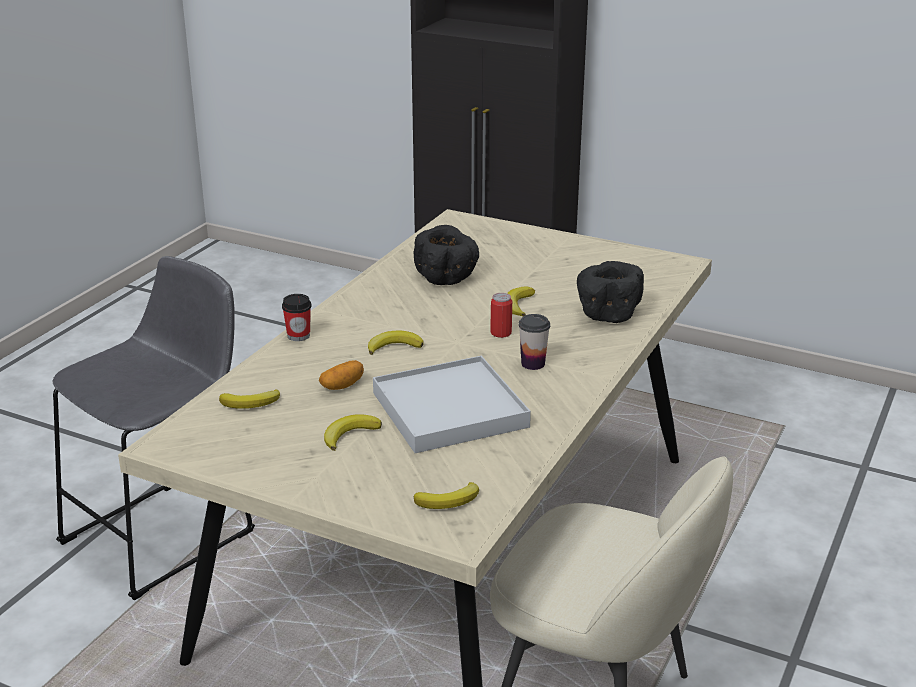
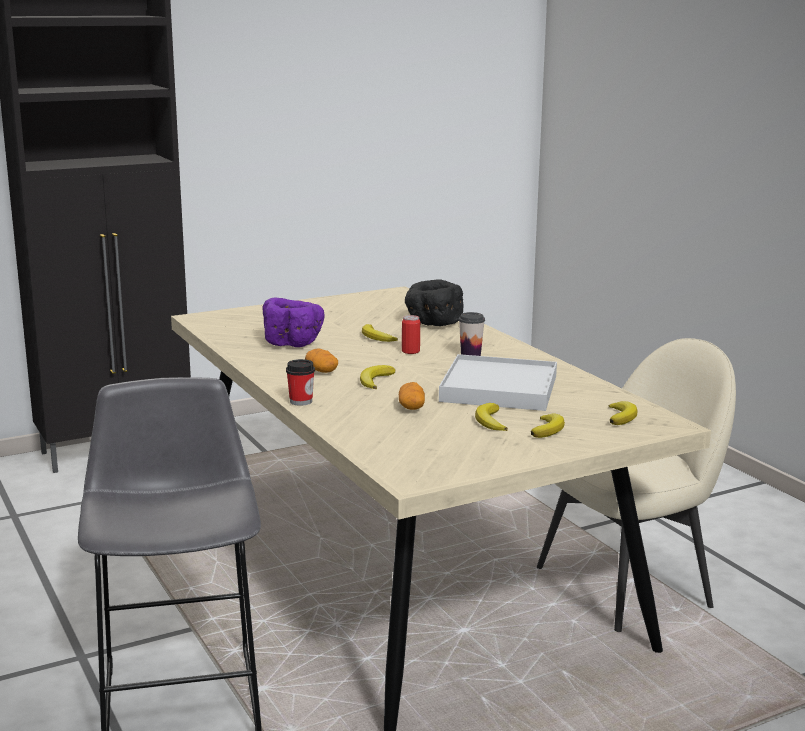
camera: 55 degrees left, 10 degrees down
banana [219,390,280,409] -> banana moved to [531,414,565,438]
black bowl [414,225,479,285] -> purple bowl [262,297,325,347]
none -> potato [305,348,338,373]

